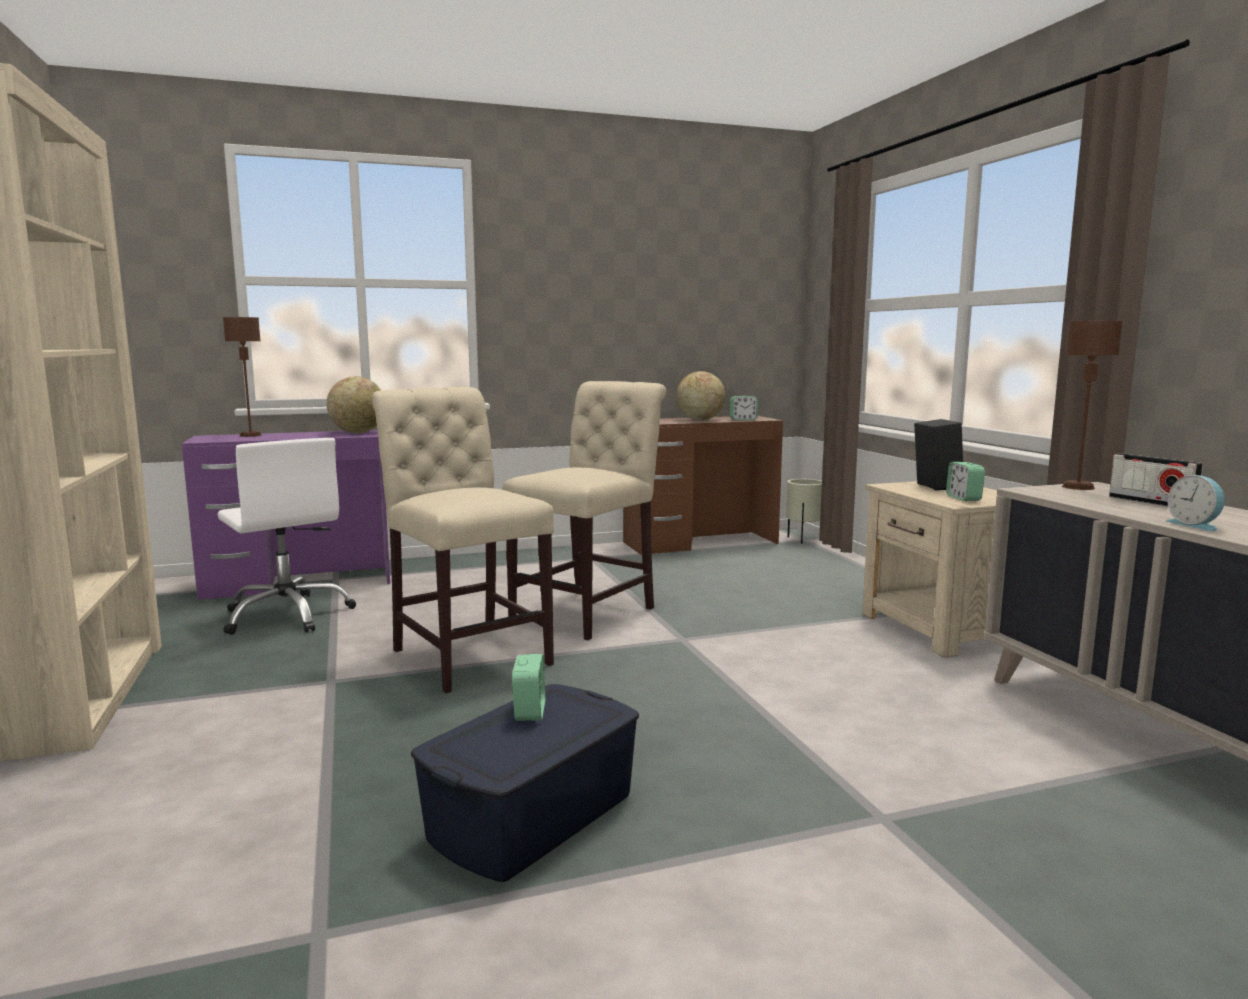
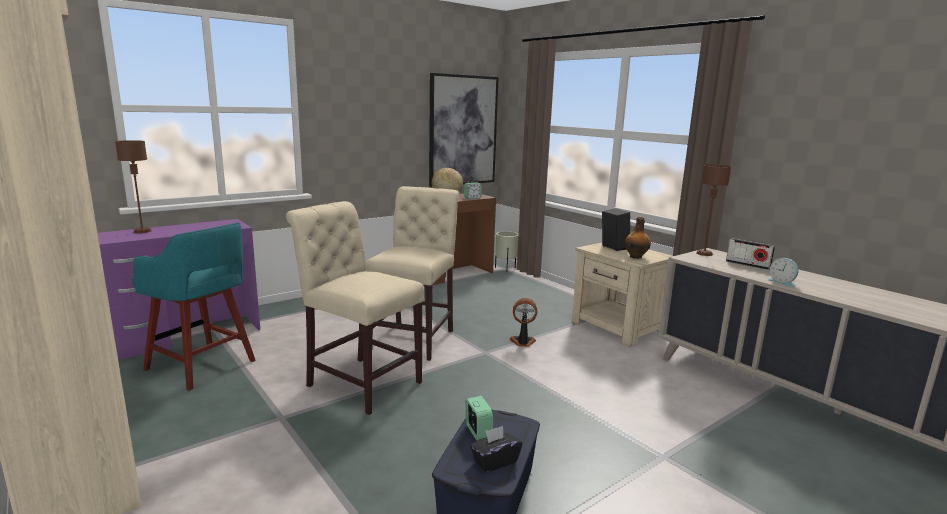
camera: 20 degrees left, 5 degrees up
white office chair [218,438,356,635] -> turquoise stool [132,223,256,391]
globe [326,376,381,433] -> none
alarm clock [946,462,985,501] -> bottle [624,217,651,259]
none -> picture [429,73,499,187]
none -> black tissue box [470,426,522,472]
none -> fan [510,298,537,347]

